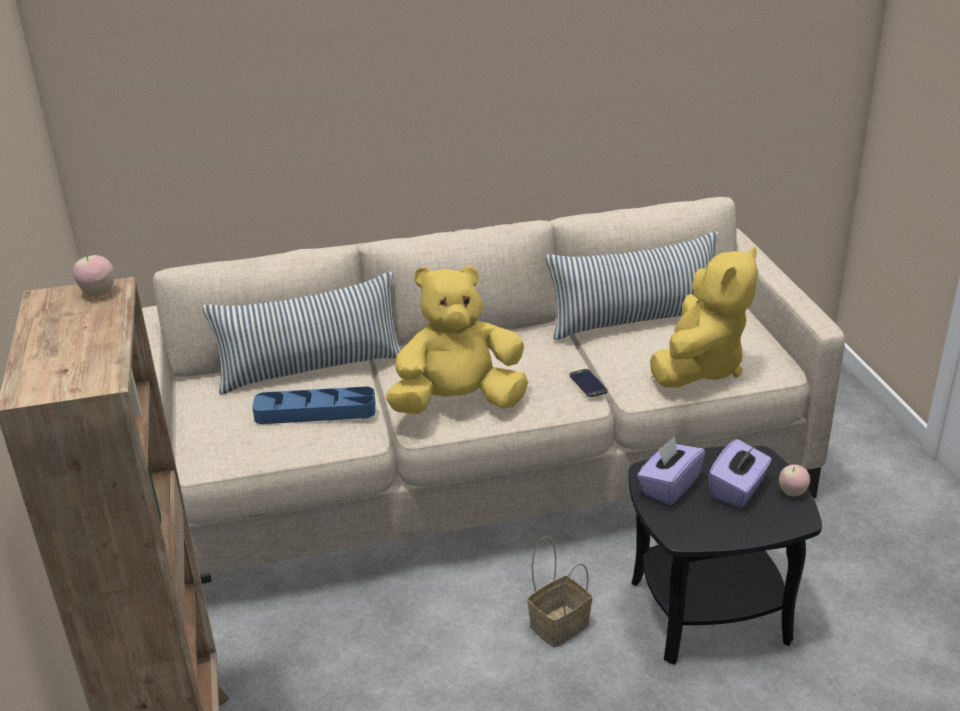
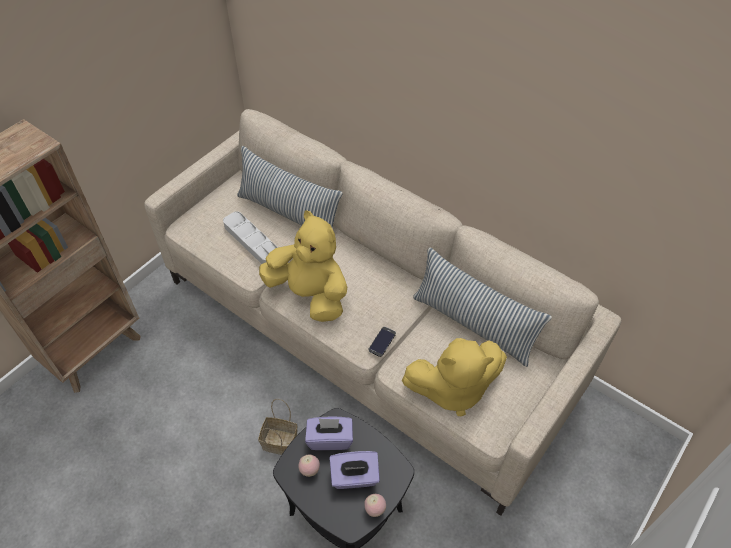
camera: 50 degrees right, 20 degrees up
apple [73,255,114,296] -> apple moved to [298,455,320,477]
blue tray [252,386,375,424] -> grey tray [223,211,278,264]

